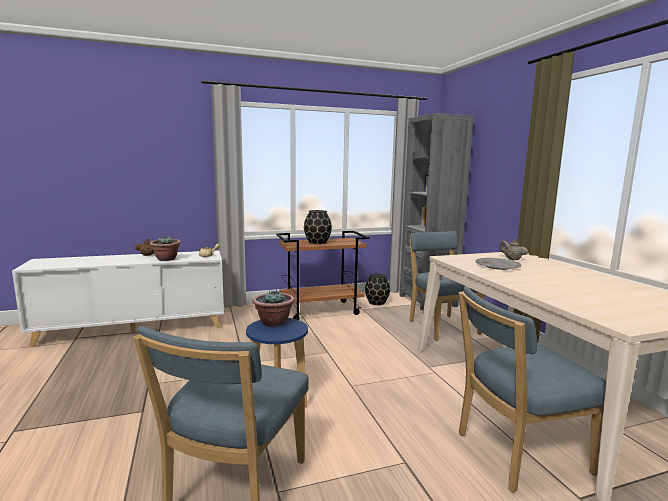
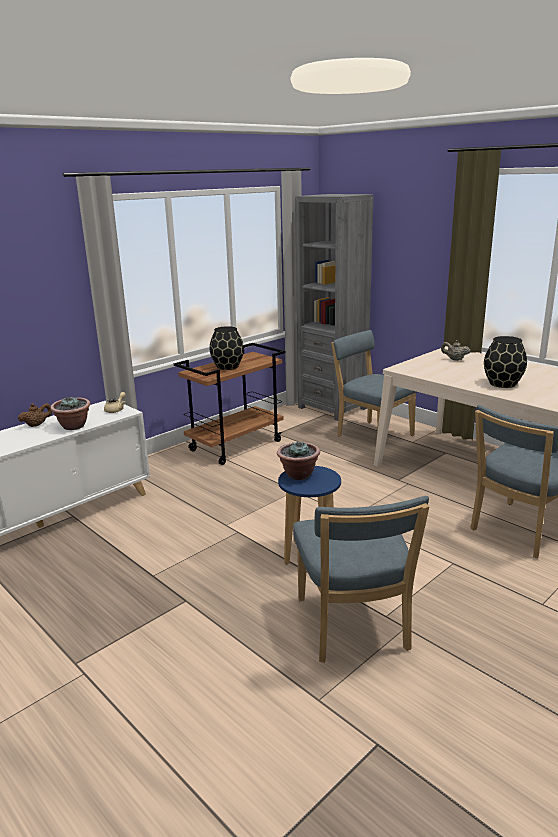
camera: 25 degrees left, 10 degrees up
black vase [365,273,390,305] -> black vase moved to [484,336,527,388]
grey plate [475,258,521,270] -> none

